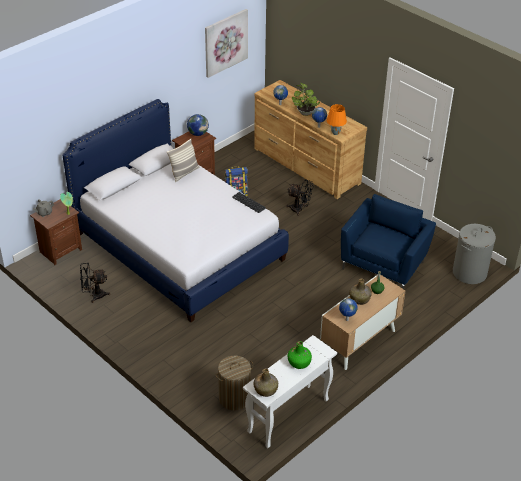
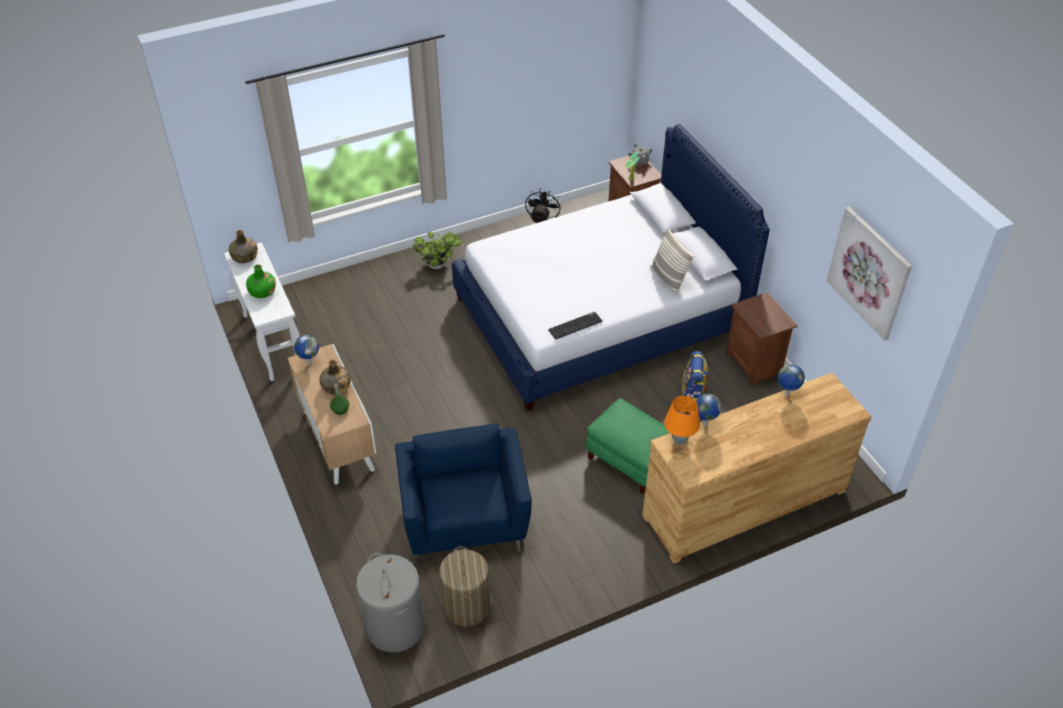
camera: 110 degrees right, 5 degrees up
globe [187,114,209,136] -> none
laundry basket [216,356,253,410] -> laundry basket moved to [439,546,490,627]
black fan [286,179,314,216] -> green ottoman [586,398,670,494]
potted plant [292,83,320,116] -> potted plant moved to [413,232,461,269]
blue armchair [341,194,436,289] -> blue armchair turned 150 degrees counterclockwise [395,424,532,565]

